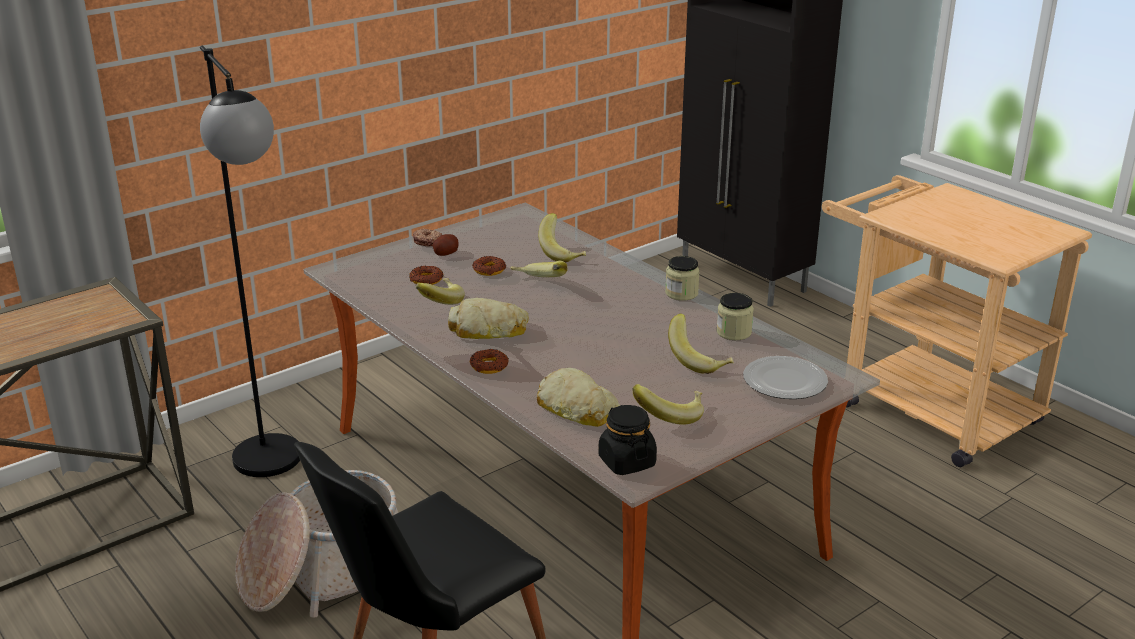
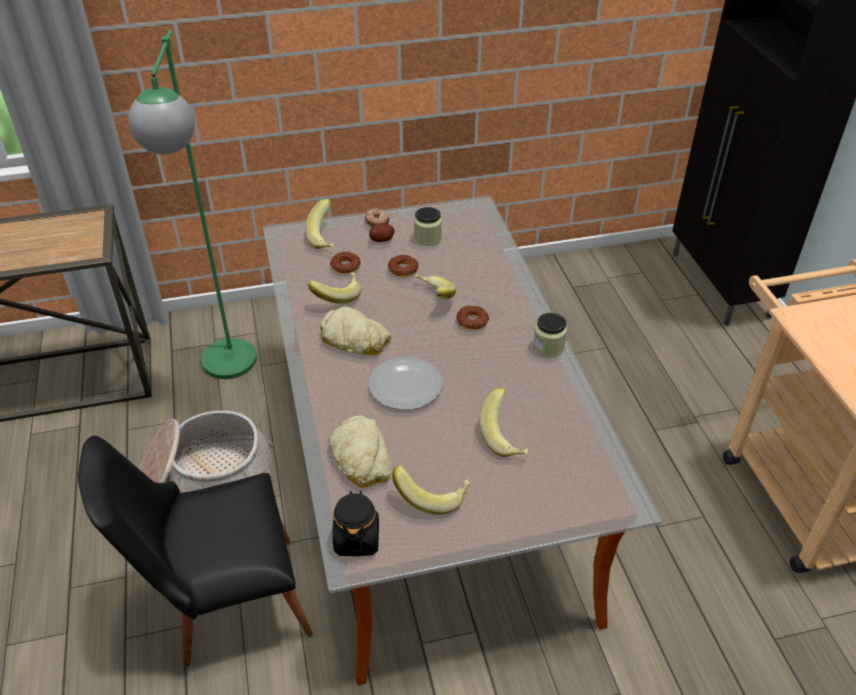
camera: 25 degrees right, 15 degrees up
black floor lamp [200,46,300,477] -> green floor lamp [128,29,257,379]
donut [470,349,509,374] -> donut moved to [457,306,489,330]
banana [538,213,586,263] -> banana moved to [305,199,334,249]
jar [716,293,754,340] -> jar moved to [414,207,442,245]
plate [743,356,828,399] -> plate moved to [369,357,442,410]

